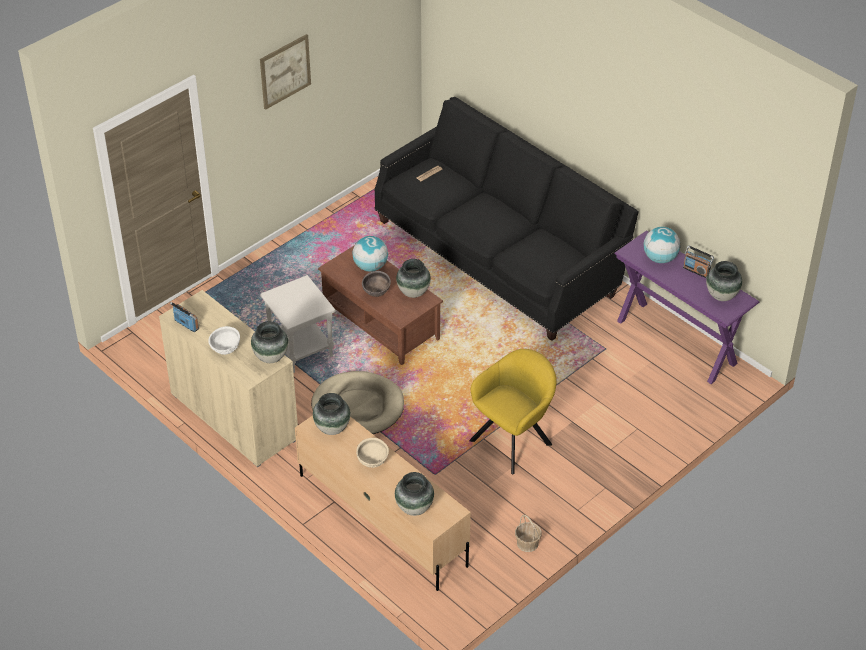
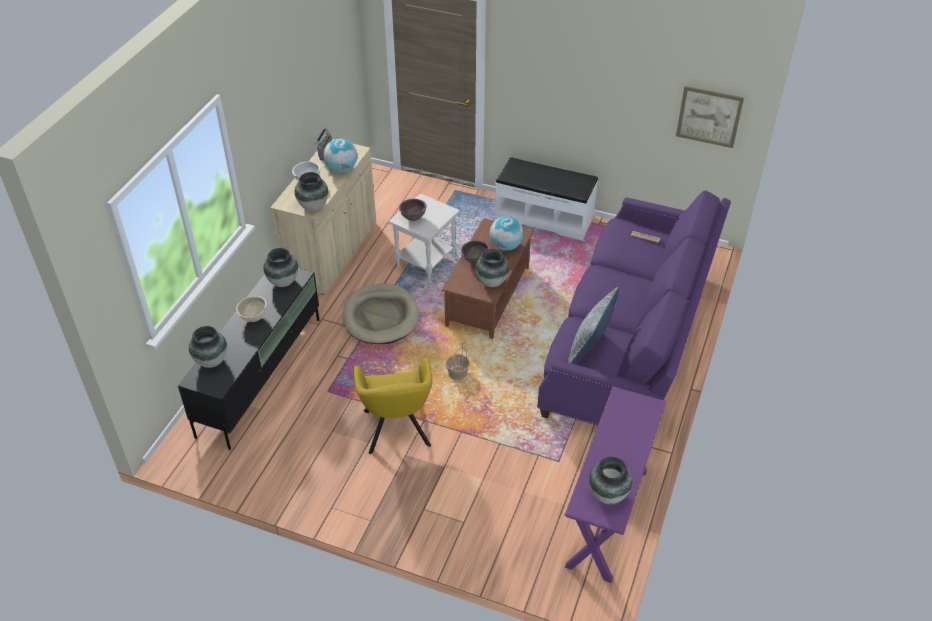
camera: 65 degrees right, 0 degrees up
picture [260,34,311,110] -> picture moved to [676,86,744,148]
beige tv stand [295,416,471,591] -> black tv stand [178,268,319,450]
black sofa [375,97,639,341] -> purple sofa [537,190,731,426]
yellow armchair [469,349,556,474] -> yellow armchair turned 60 degrees clockwise [353,358,432,454]
basket [515,515,542,552] -> basket moved to [446,346,470,380]
globe [644,227,680,263] -> globe moved to [323,138,357,173]
radio [683,246,714,278] -> none
none -> brown bowl [399,199,427,221]
none -> white bench [495,157,598,241]
none -> pillow [568,287,619,364]

